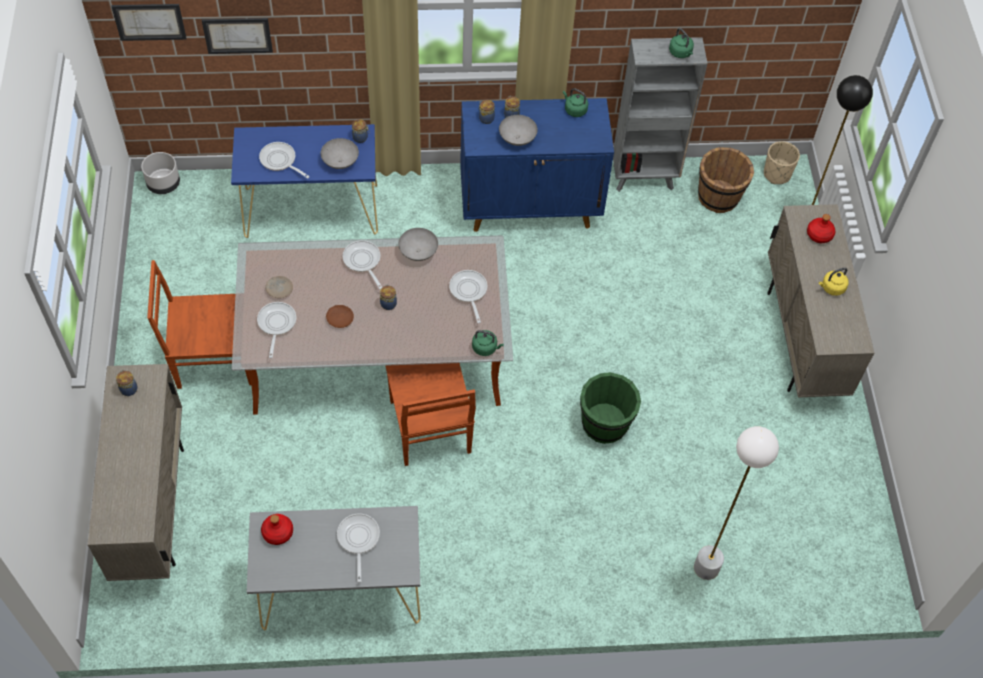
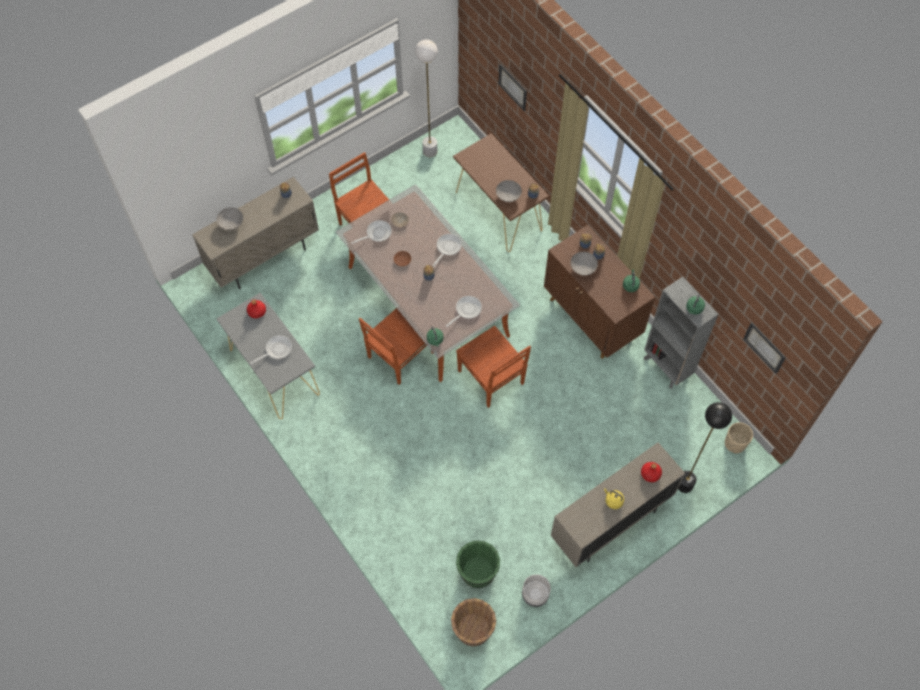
camera: 60 degrees right, 5 degrees up
picture [111,4,186,41] -> picture moved to [743,322,786,374]
grey planter [141,152,180,194] -> grey planter moved to [522,574,551,607]
blue console table [231,124,378,238] -> brown console table [453,134,549,252]
frying pan [259,142,310,179] -> none
grey bowl [398,228,438,261] -> grey bowl moved to [217,207,243,230]
blue cabinet [460,98,614,232] -> brown cabinet [544,225,655,359]
green bucket [580,372,641,444] -> green bucket moved to [456,540,500,588]
white floor lamp [694,426,779,580] -> white floor lamp moved to [415,39,438,157]
brown bucket [698,147,754,213] -> brown bucket moved to [451,598,496,647]
none -> brown chair [456,326,531,408]

